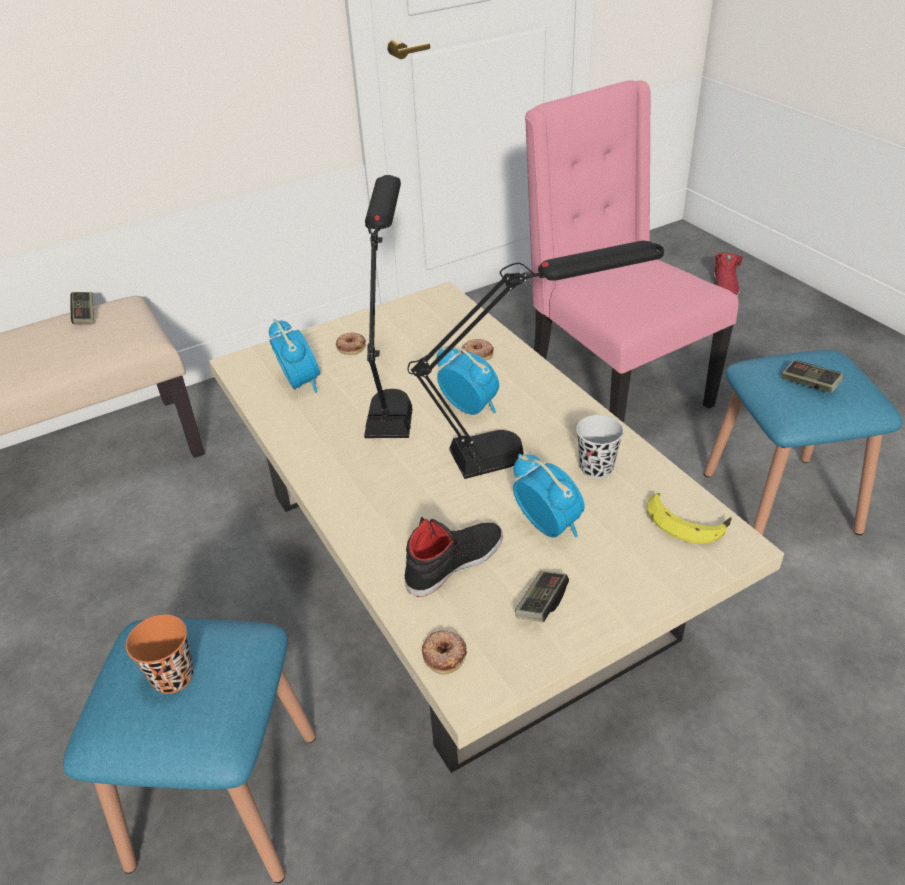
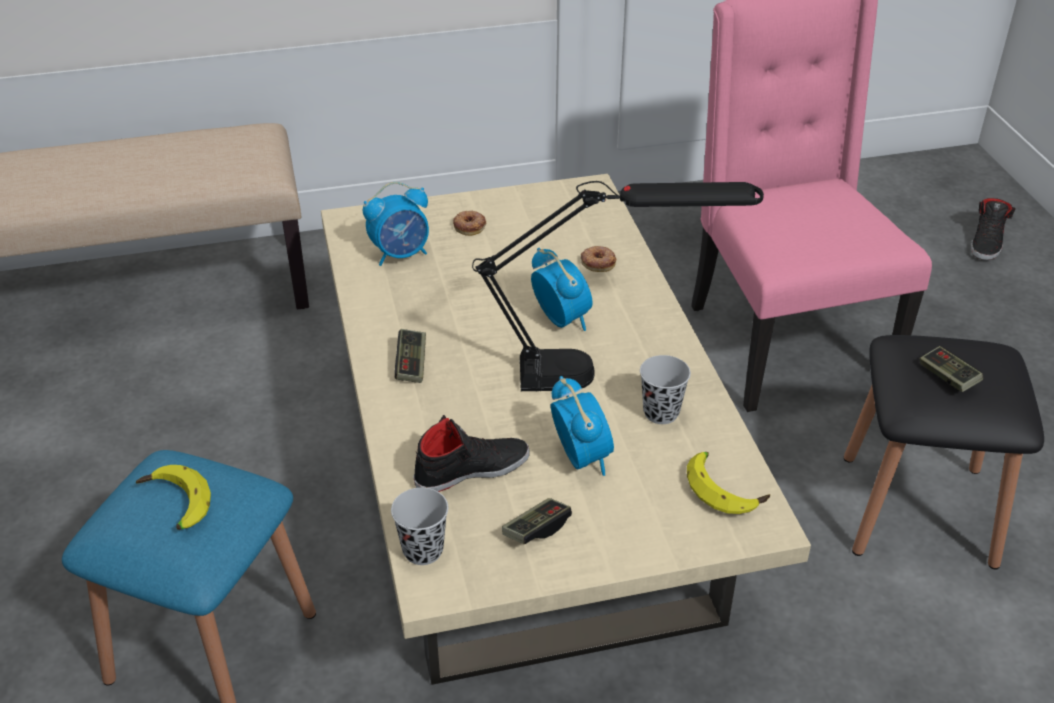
camera: 15 degrees right, 0 degrees up
game controller [70,292,94,324] -> game controller moved to [394,329,426,383]
orange cup [126,614,193,694] -> banana [136,465,211,530]
alarm clock [269,319,320,393] -> alarm clock turned 75 degrees clockwise [363,182,429,266]
black table lamp [364,175,412,438] -> none
donut [422,630,467,674] -> black cup [391,488,448,565]
blue stool [704,350,903,536] -> black stool [844,335,1044,570]
red shoe [714,253,743,297] -> black shoe [971,198,1016,260]

